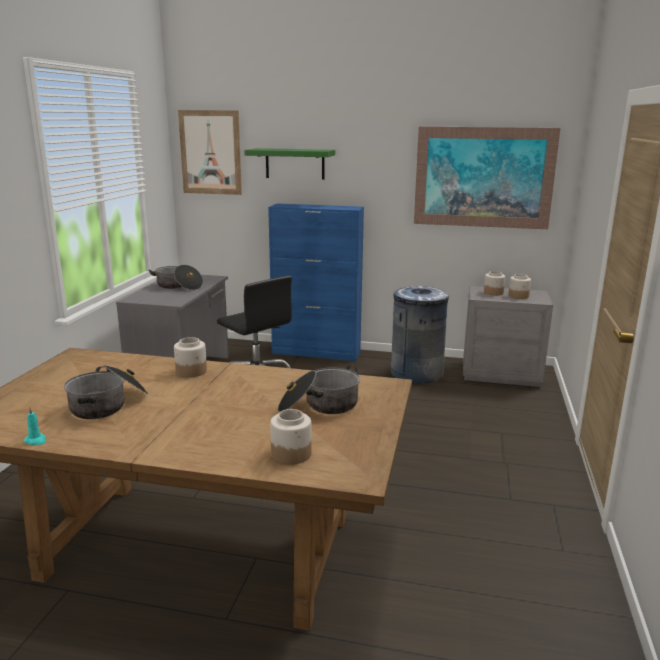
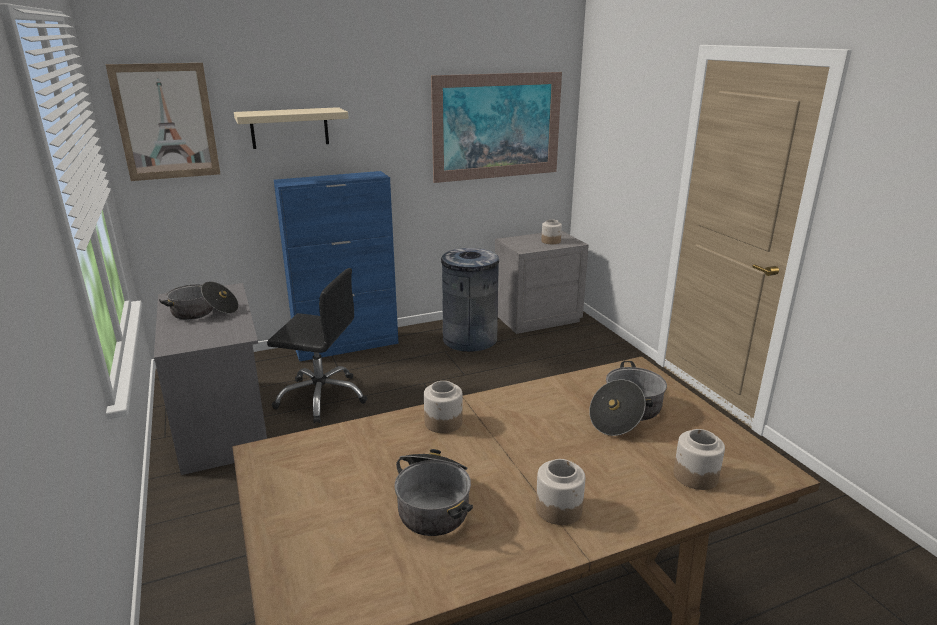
camera: 35 degrees left, 5 degrees up
turquoise candle [23,407,46,445] -> none
green shelf [244,148,335,180] -> beige shelf [234,107,349,149]
jar [484,271,505,296] -> jar moved to [536,459,585,525]

